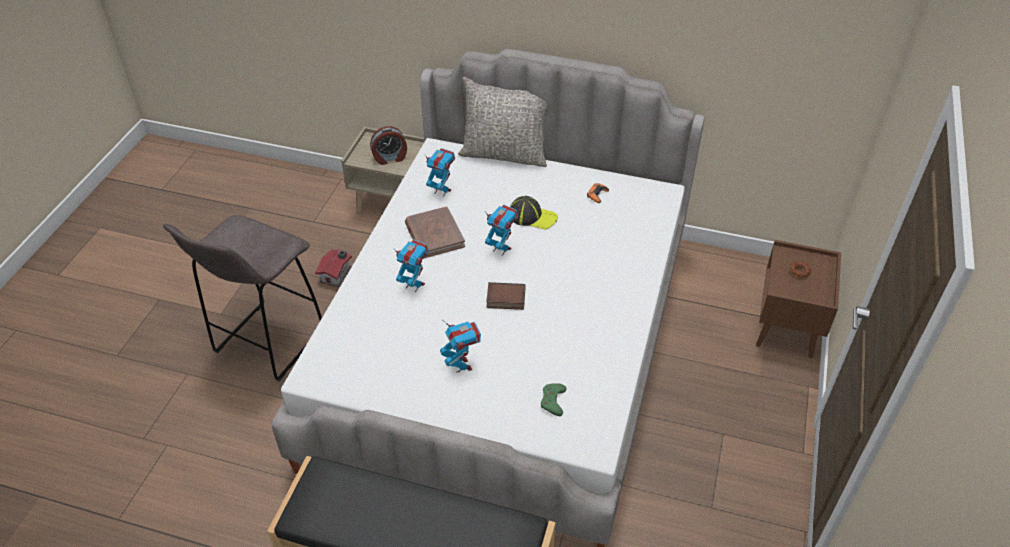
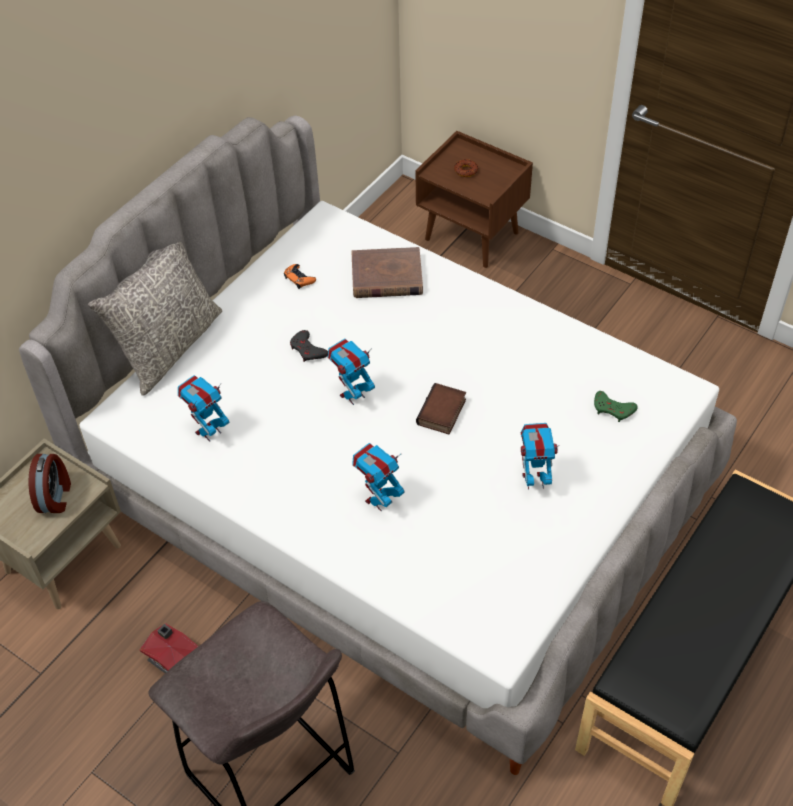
camera: 70 degrees left, 5 degrees up
brown book [405,206,465,258] -> brown book moved to [351,247,423,298]
cap [510,196,558,230] -> grey game controller [290,330,328,362]

